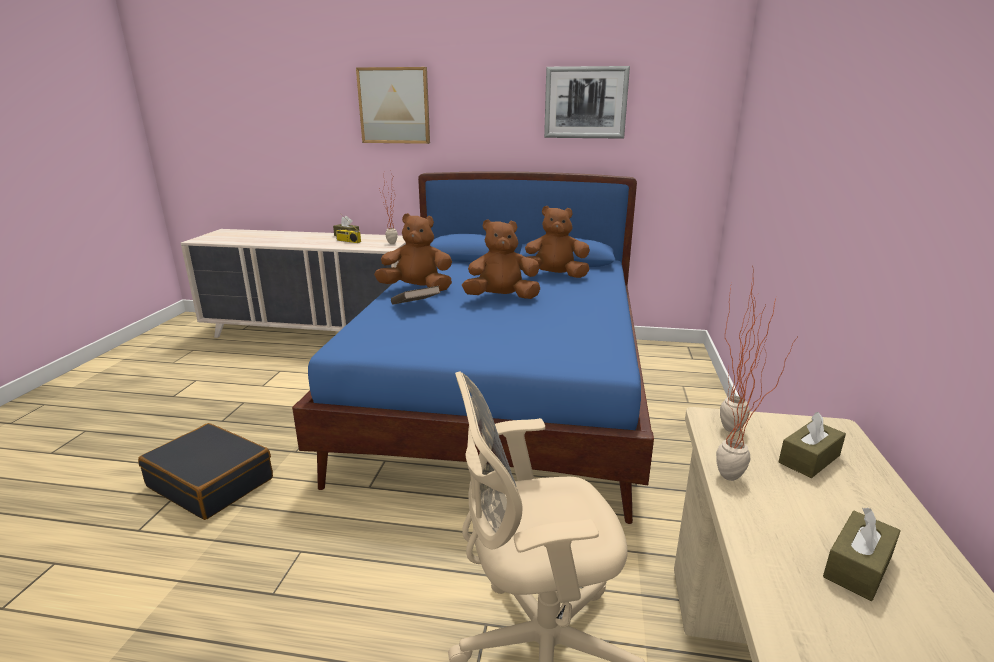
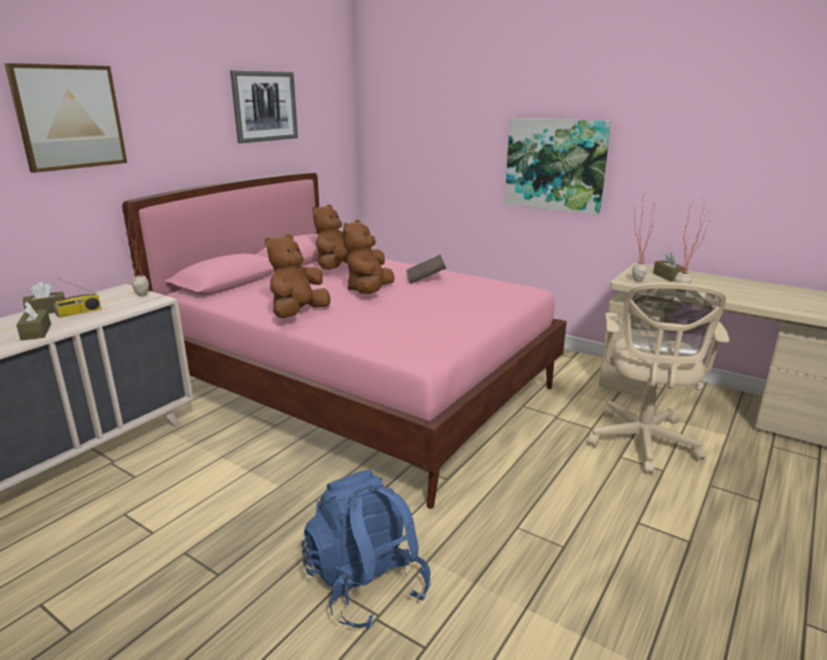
camera: 65 degrees left, 0 degrees up
black suitcase [138,423,273,520] -> blue backpack [301,470,431,630]
blue bed [292,171,654,524] -> pink bed [122,172,567,509]
brown book [391,286,441,305] -> brown book moved to [406,254,446,284]
brown tissue box [823,508,901,601] -> brown tissue box moved to [16,301,51,341]
none -> picture [505,118,611,215]

